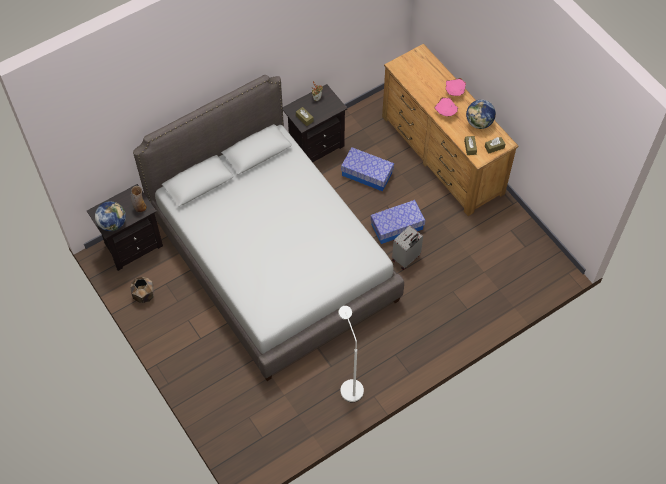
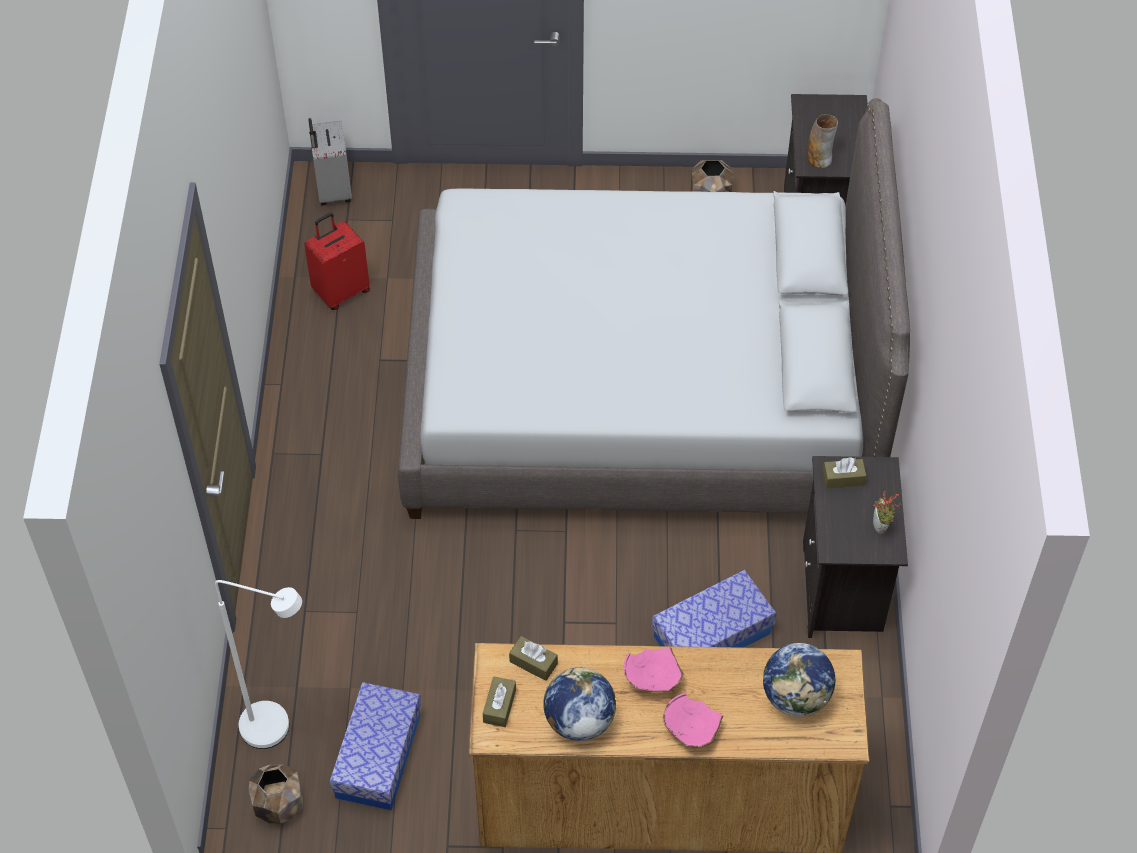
camera: 125 degrees right, 5 degrees down
globe [95,201,126,231] -> globe moved to [763,643,835,717]
white floor lamp [338,306,364,402] -> white floor lamp moved to [215,580,302,749]
storage box [370,200,425,244] -> storage box moved to [330,682,421,811]
grey suitcase [392,226,423,270] -> grey suitcase moved to [308,118,352,206]
none -> brown planter [249,764,303,824]
none -> red suitcase [304,213,370,310]

